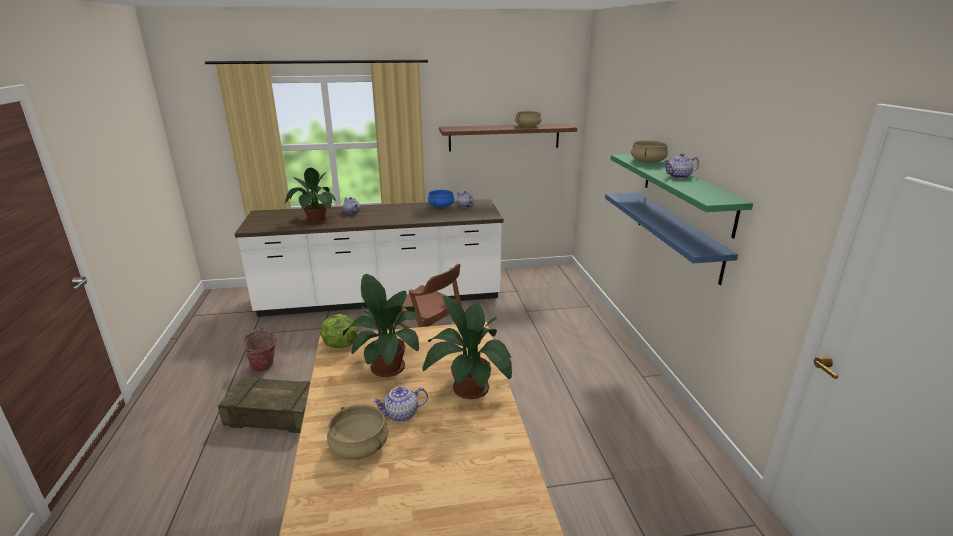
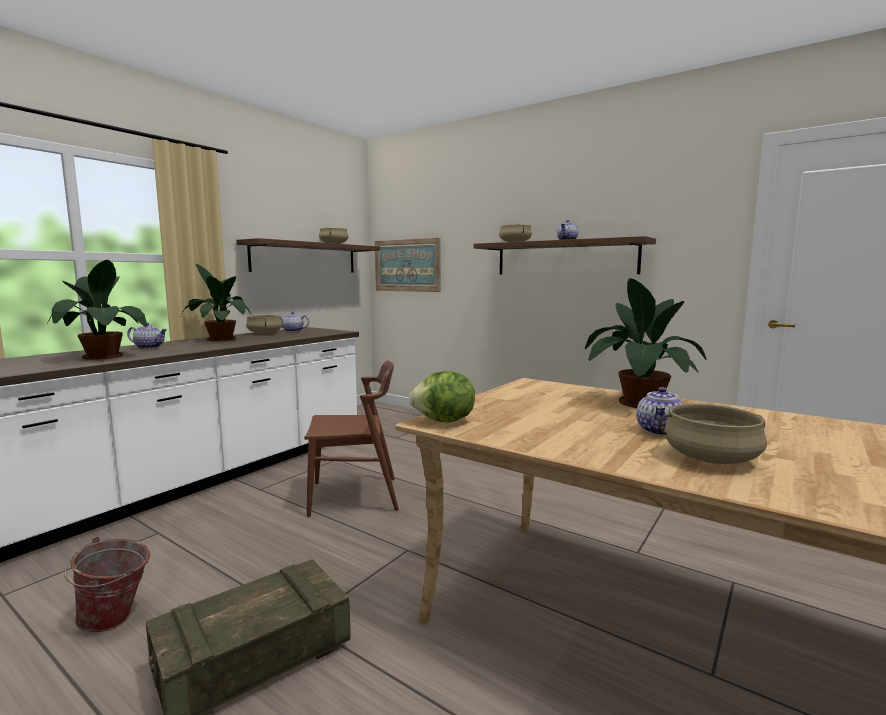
camera: 45 degrees left, 15 degrees down
potted plant [343,274,425,377] -> potted plant moved to [182,264,252,341]
blue cooking pot [428,190,454,207] -> beige cooking pot [246,315,282,334]
blue shelf [605,192,738,285] -> none
green shelf [610,154,753,239] -> brown shelf [474,236,656,274]
none -> picture [375,238,441,292]

